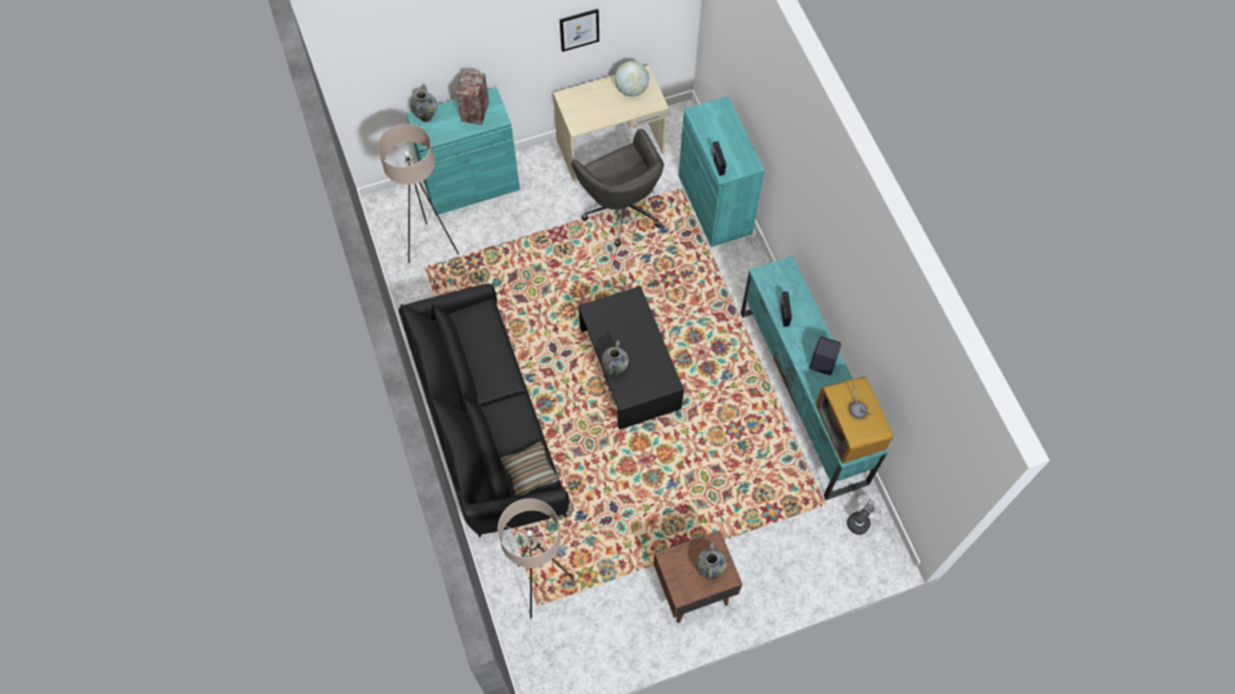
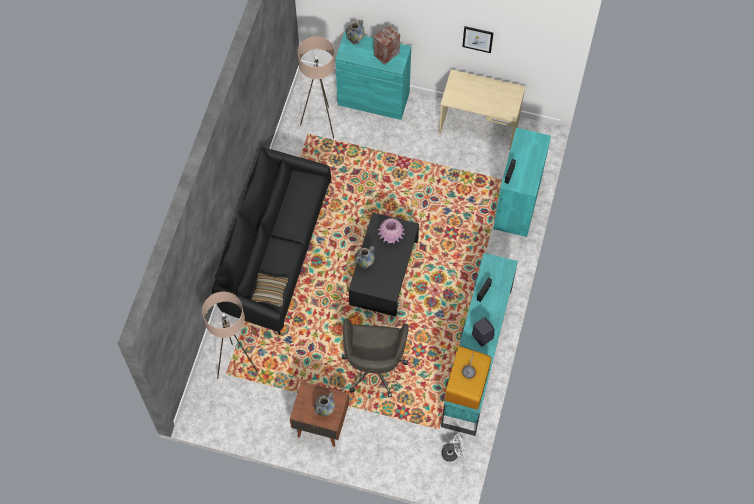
camera: 35 degrees right, 0 degrees up
grey office chair [571,129,664,247] -> grey office chair moved to [342,318,409,397]
globe [615,61,649,97] -> none
none -> pink vase [378,218,405,244]

